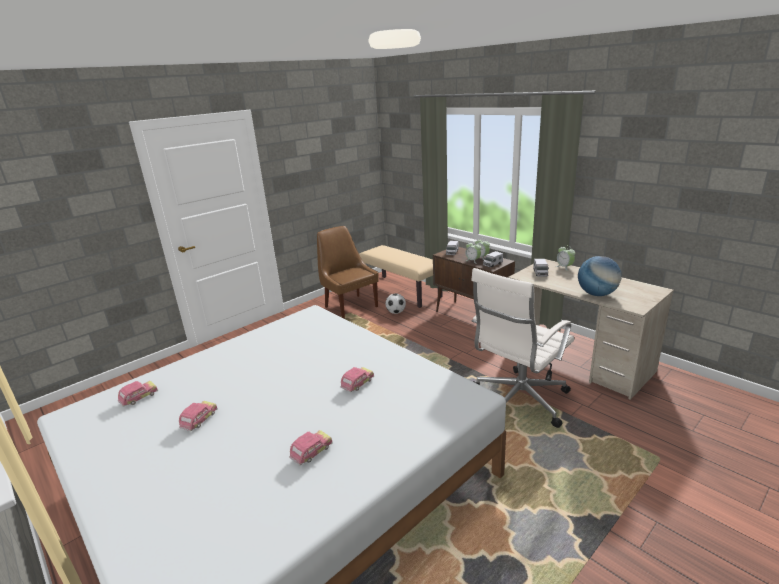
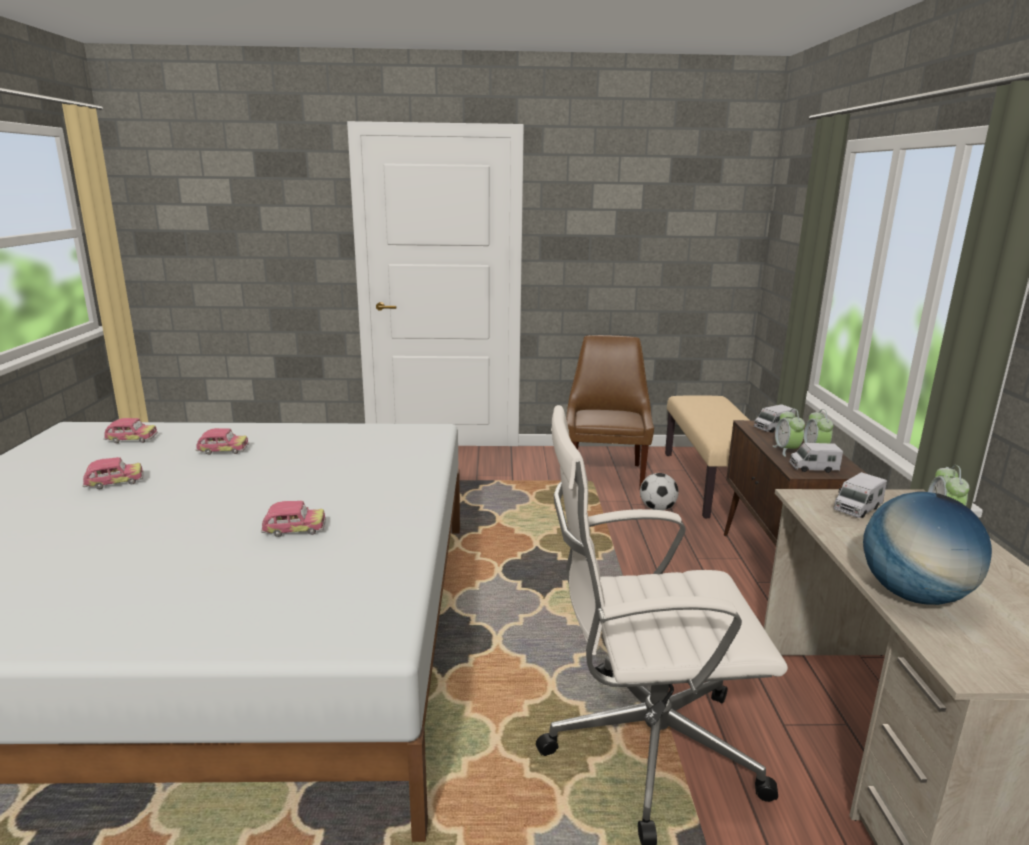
camera: 40 degrees right, 5 degrees down
toy car [289,430,333,465] -> toy car moved to [196,428,249,455]

